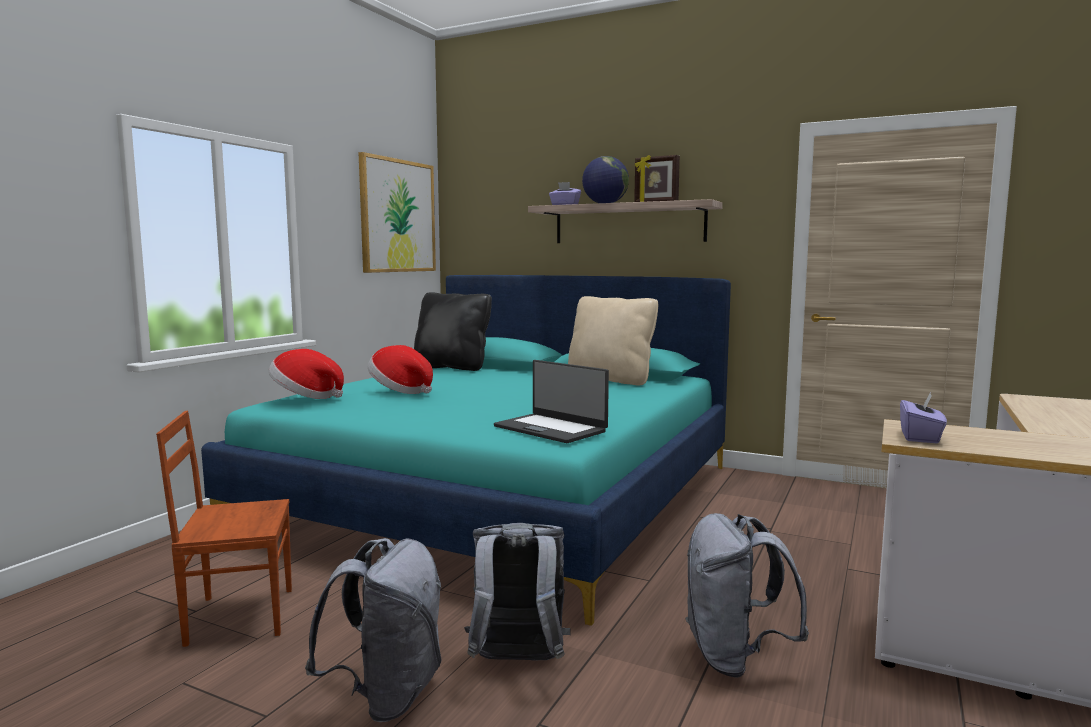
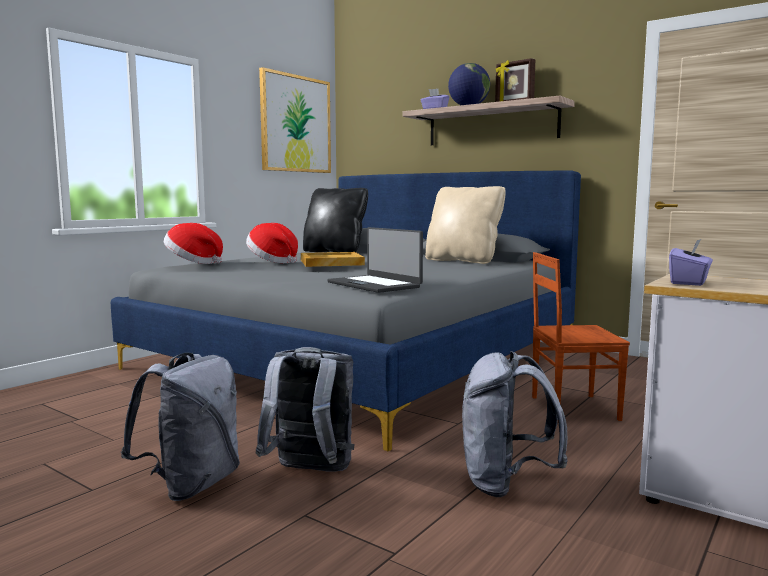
camera: 10 degrees right, 0 degrees up
brown chair [156,411,292,647] -> brown chair moved to [532,252,630,421]
turquoise bed [201,275,731,626] -> grey bed [111,171,581,451]
none -> beige tray [301,252,365,267]

